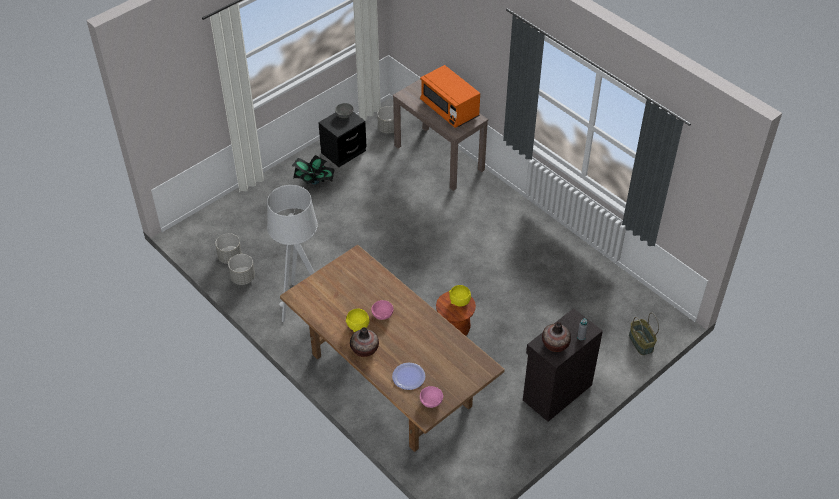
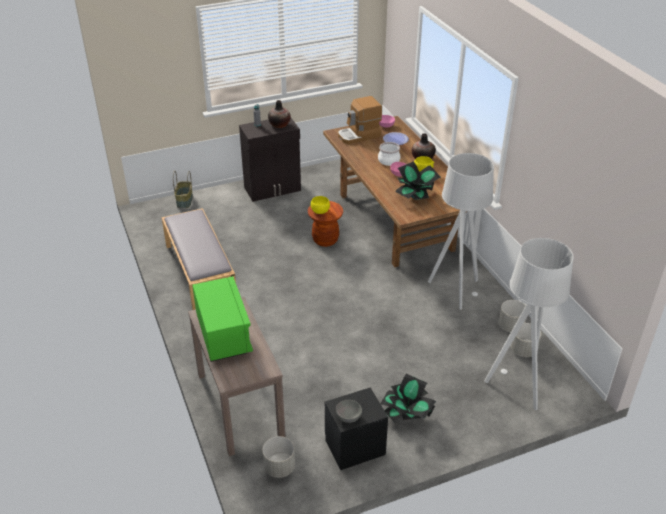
camera: 160 degrees left, 10 degrees down
orange microwave [420,65,480,128] -> green microwave [192,276,253,362]
none -> grey bench [162,208,236,310]
none -> coffee machine [338,96,382,144]
none -> cooking pot [378,142,401,166]
none -> potted plant [395,161,441,200]
none -> grey floor lamp [484,238,574,410]

